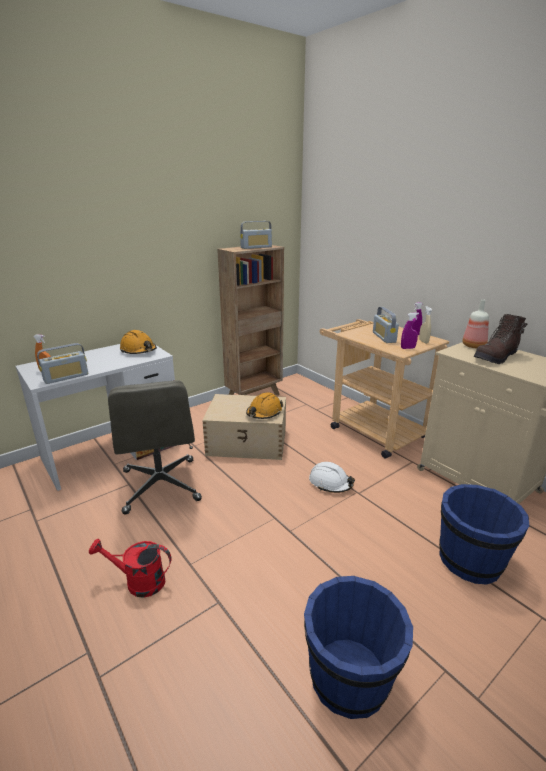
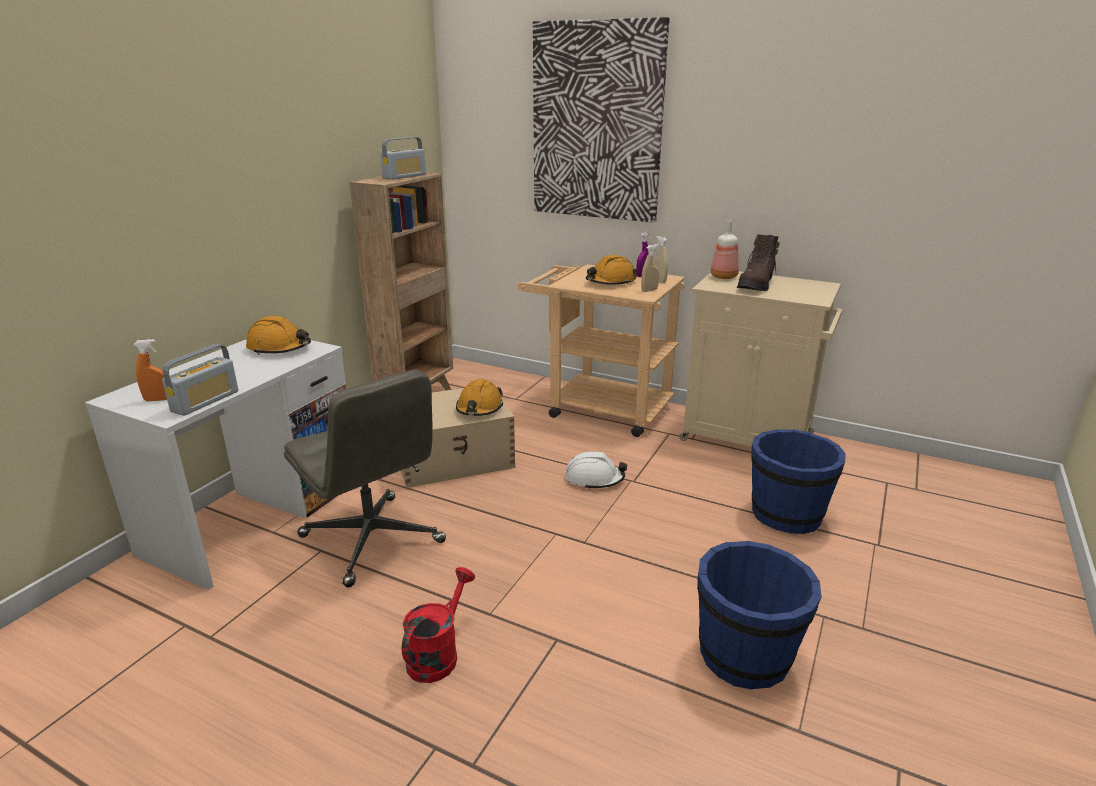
camera: 25 degrees left, 0 degrees up
red watering can [89,539,171,598] -> red watering can turned 135 degrees clockwise [402,567,475,683]
radio [373,307,399,343] -> orange hard hat [586,255,638,285]
purple spray bottle [401,312,419,349] -> beige spray bottle [641,244,659,292]
none -> picture [533,17,670,223]

